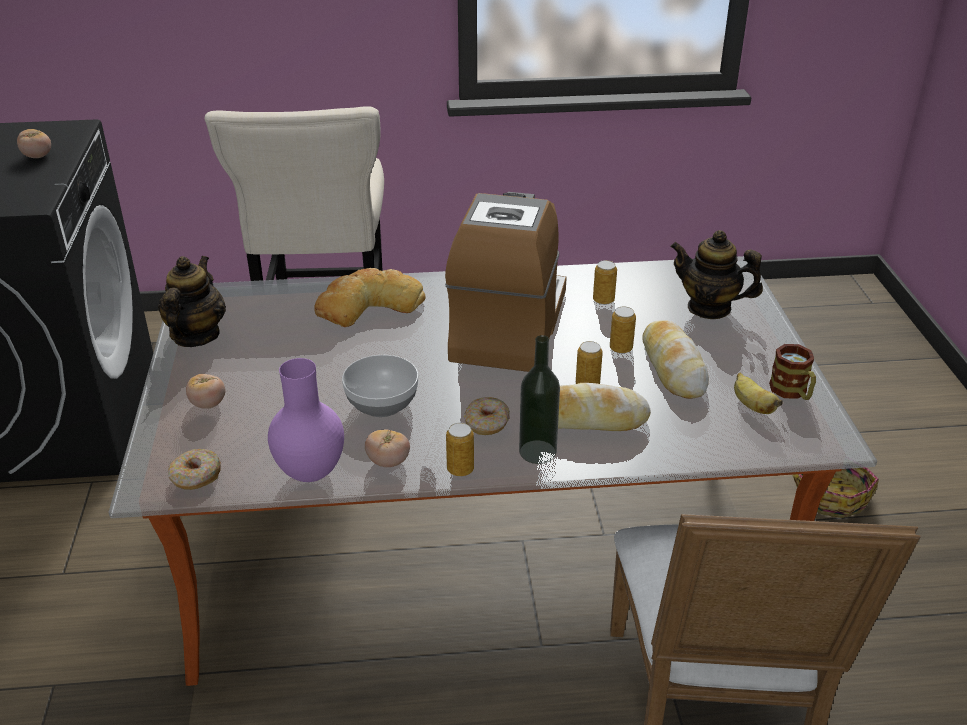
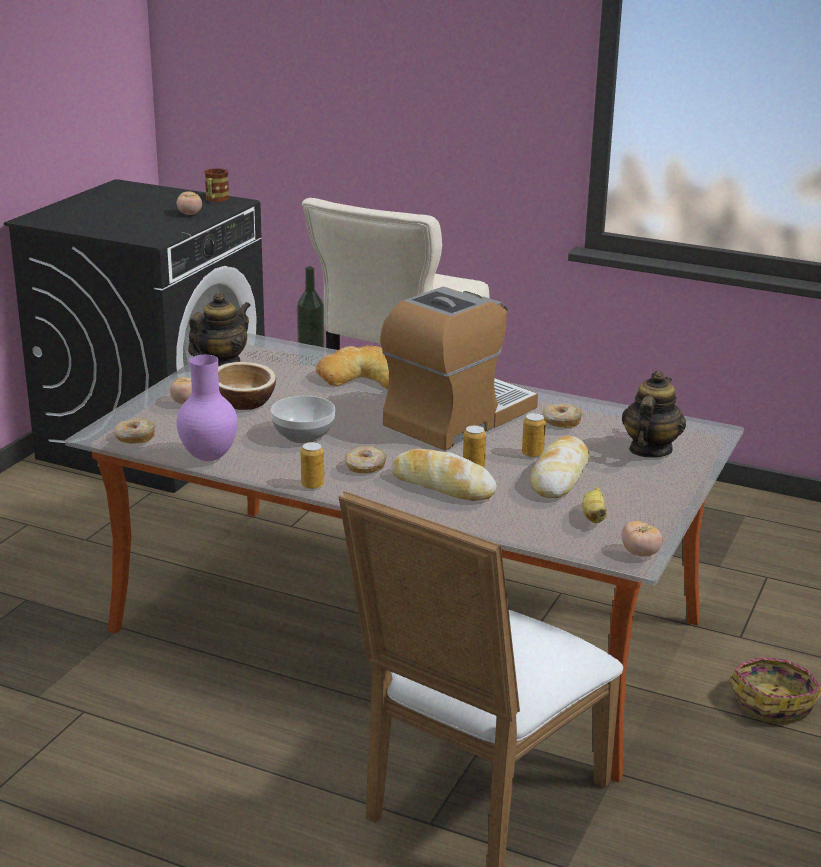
camera: 30 degrees right, 10 degrees down
tomato [365,430,410,467] -> tomato moved to [622,521,663,557]
bottle [519,335,560,464] -> bottle moved to [297,266,325,366]
can [593,260,617,305] -> donut [542,403,582,428]
teapot [670,230,763,319] -> teapot turned 60 degrees clockwise [622,370,686,458]
mug [769,344,816,400] -> mug moved to [204,168,229,202]
none -> bowl [218,362,276,410]

